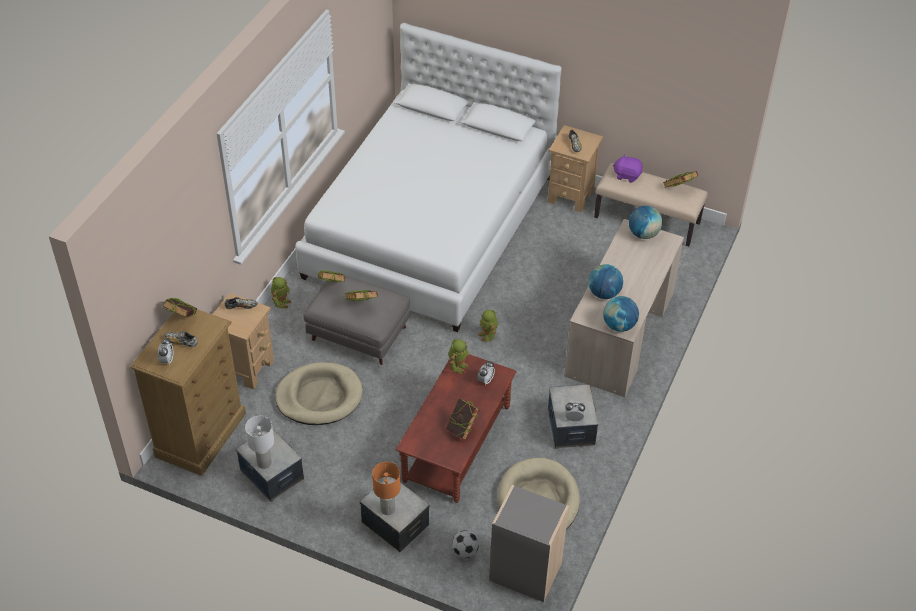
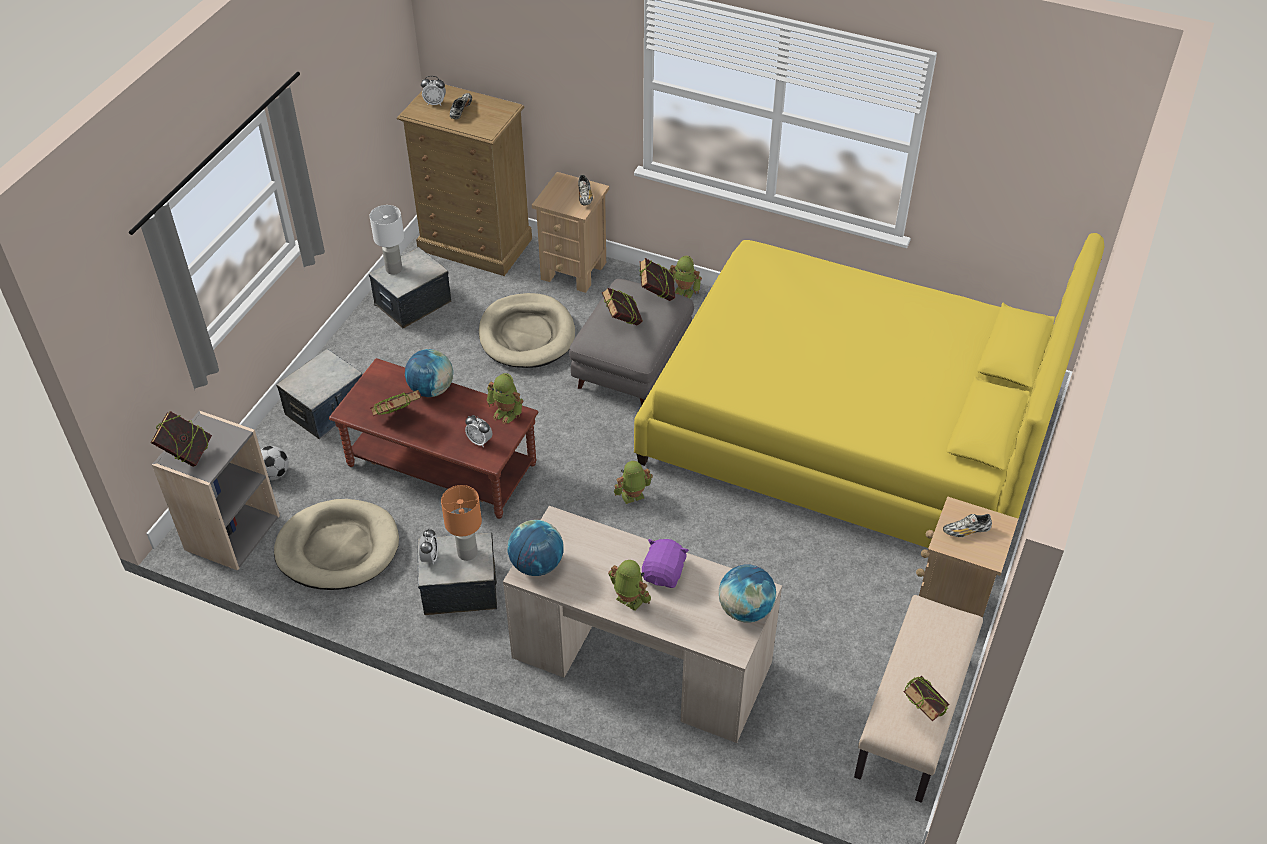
camera: 90 degrees right, 0 degrees up
book [163,297,197,317] -> book moved to [151,411,212,467]
white bed [295,23,562,332] -> yellow bed [634,233,1104,576]
orange table lamp [372,462,401,515] -> orange table lamp moved to [441,485,482,561]
globe [588,264,623,299] -> globe moved to [405,349,453,397]
purple plush toy [613,154,643,183] -> purple plush toy moved to [642,539,689,588]
none -> toy robot [608,560,651,611]

